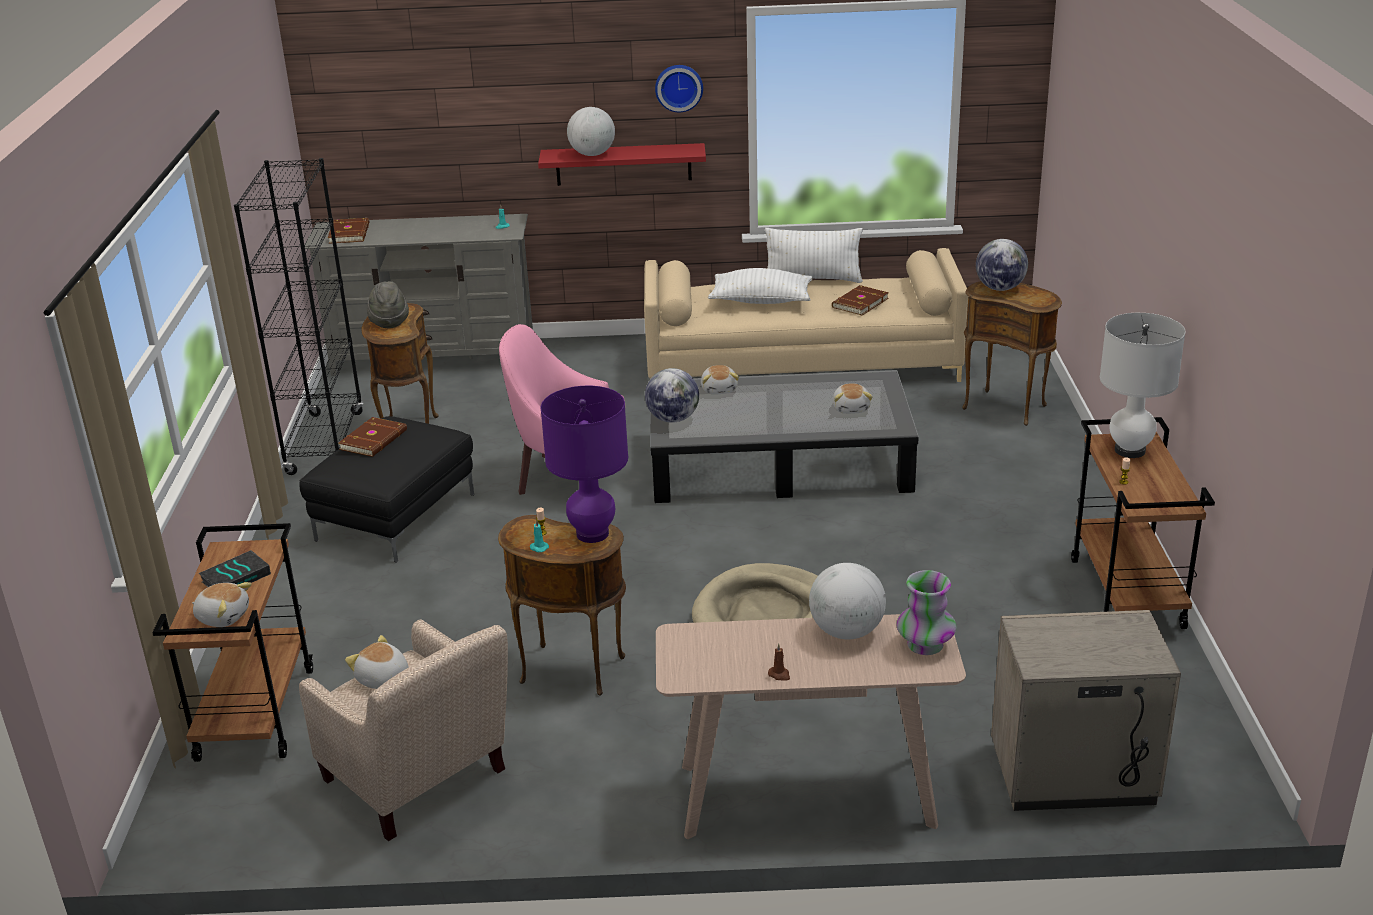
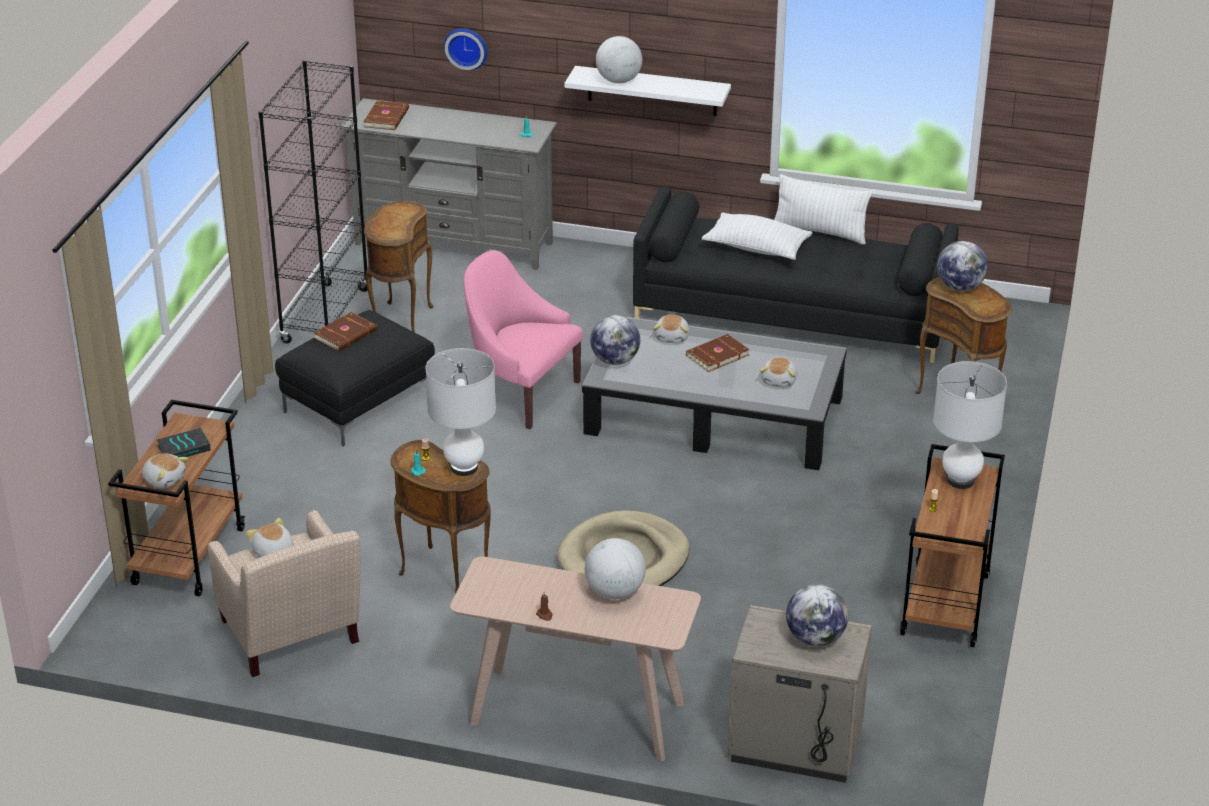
camera: 15 degrees right, 5 degrees up
grey hat [367,281,409,328] -> none
red shelf [538,143,706,186] -> white shelf [564,66,731,116]
purple table lamp [540,386,628,543] -> white table lamp [426,348,496,476]
beige sofa [644,248,968,382] -> black sofa [633,187,959,363]
wall clock [655,65,703,112] -> wall clock moved to [444,28,487,70]
brown book [832,285,889,315] -> brown book moved to [686,334,750,372]
vase [896,570,956,655] -> none
none -> globe [786,584,848,646]

